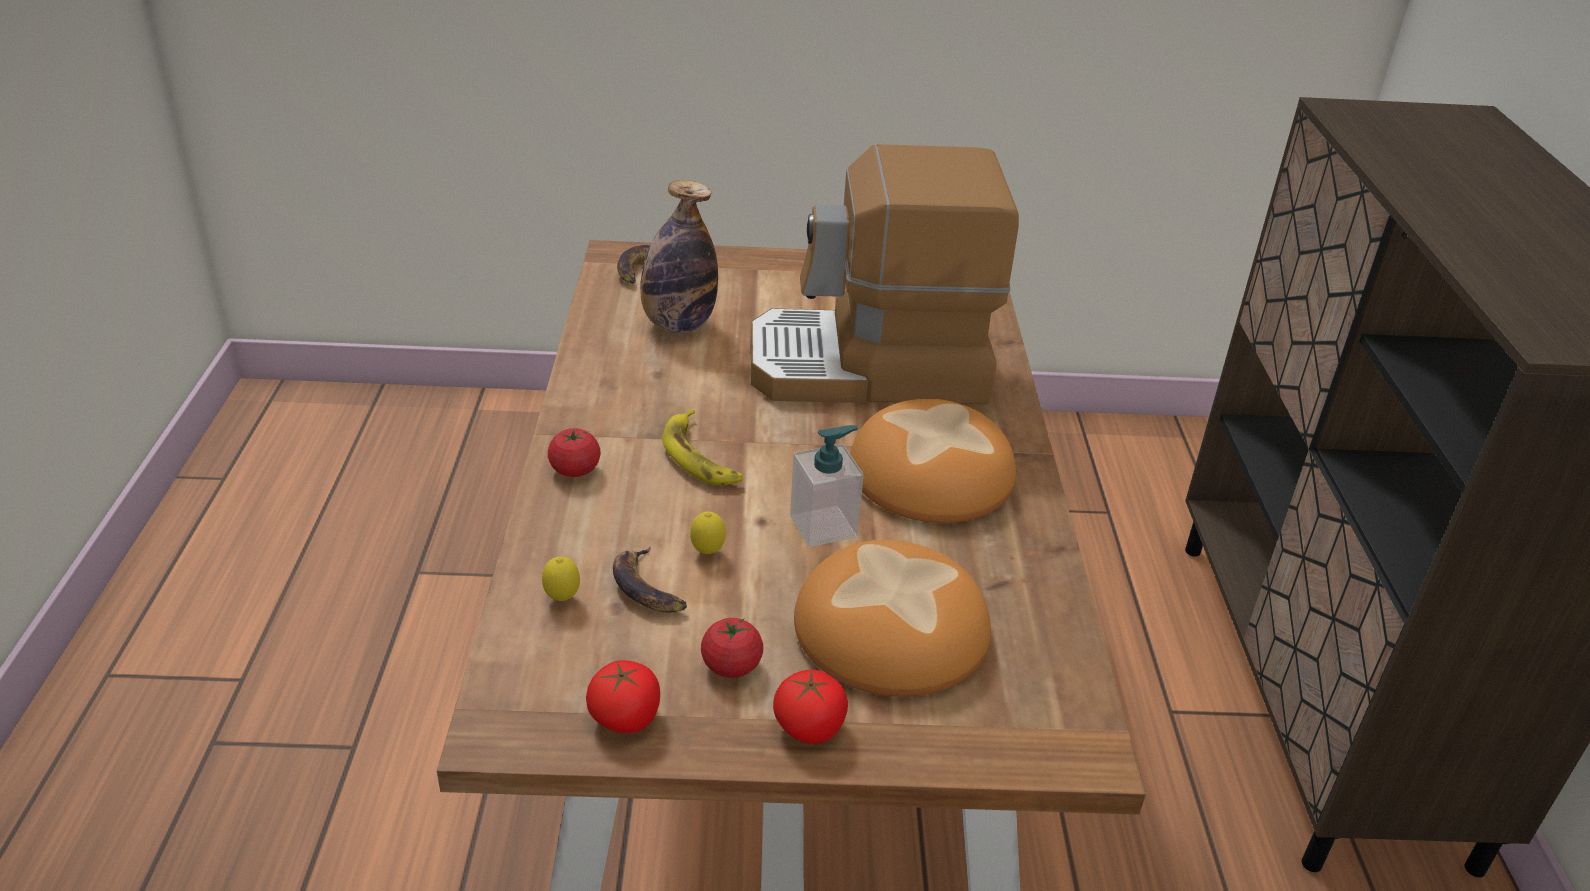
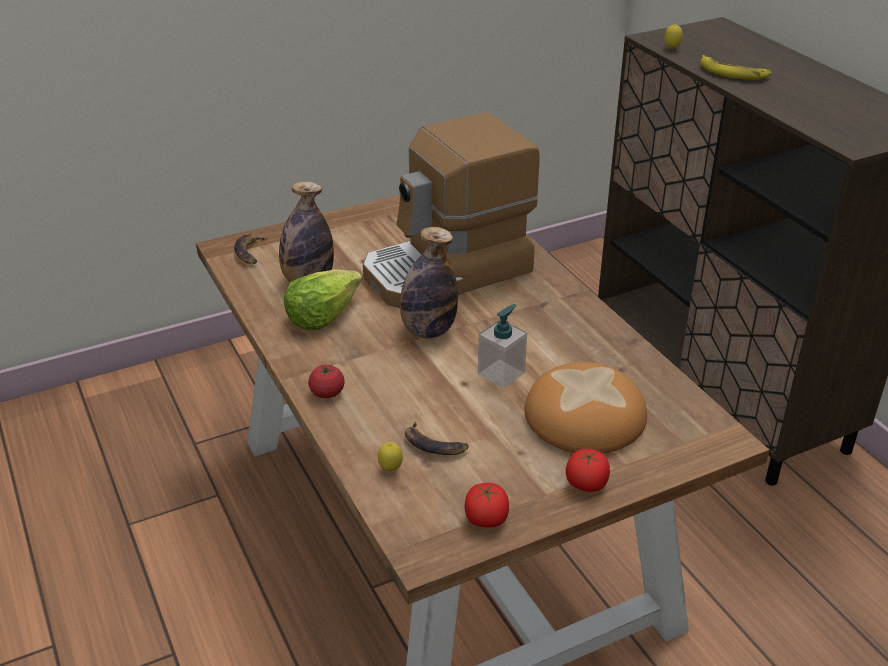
camera: 25 degrees left, 0 degrees up
banana [662,409,743,485] -> banana moved to [701,55,772,80]
lemon [690,512,726,554] -> lemon moved to [664,24,683,49]
tomato [701,618,763,678] -> none
bread [850,399,1016,523] -> none
none -> lettuce [284,269,362,330]
none -> bottle [400,227,458,339]

